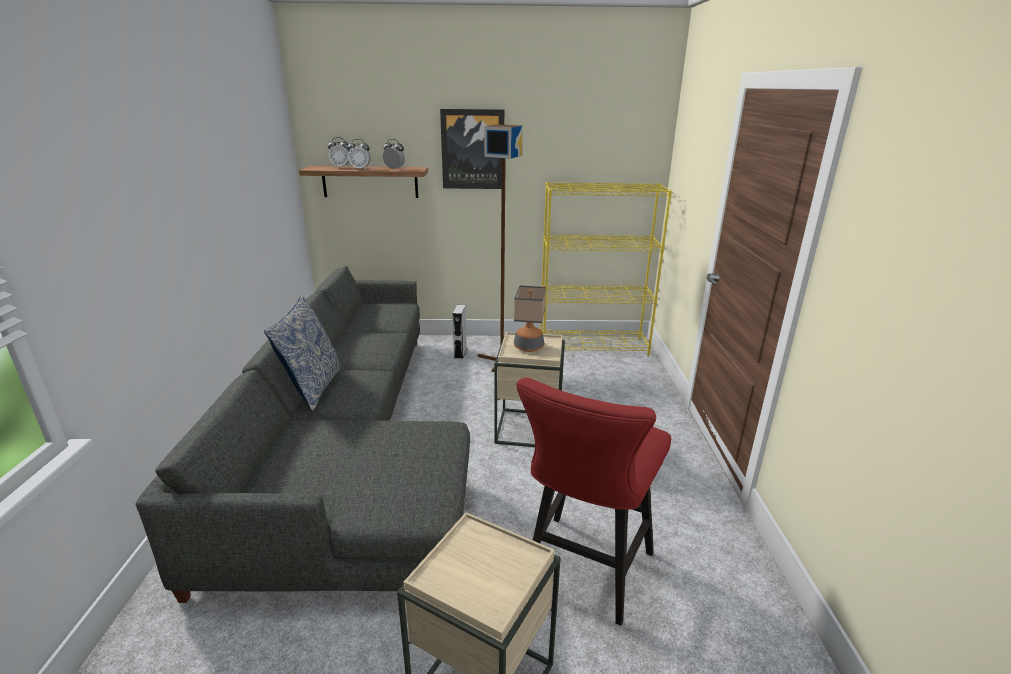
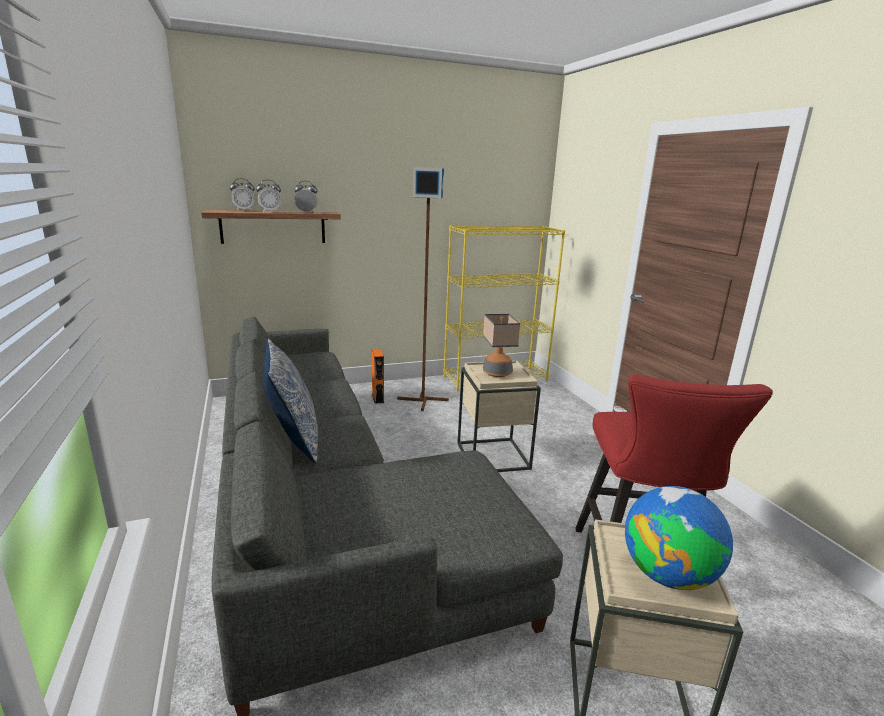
camera: 20 degrees left, 5 degrees down
picture [440,109,504,189] -> none
grey speaker [453,305,467,359] -> orange speaker [372,349,384,404]
none -> globe [625,486,733,590]

